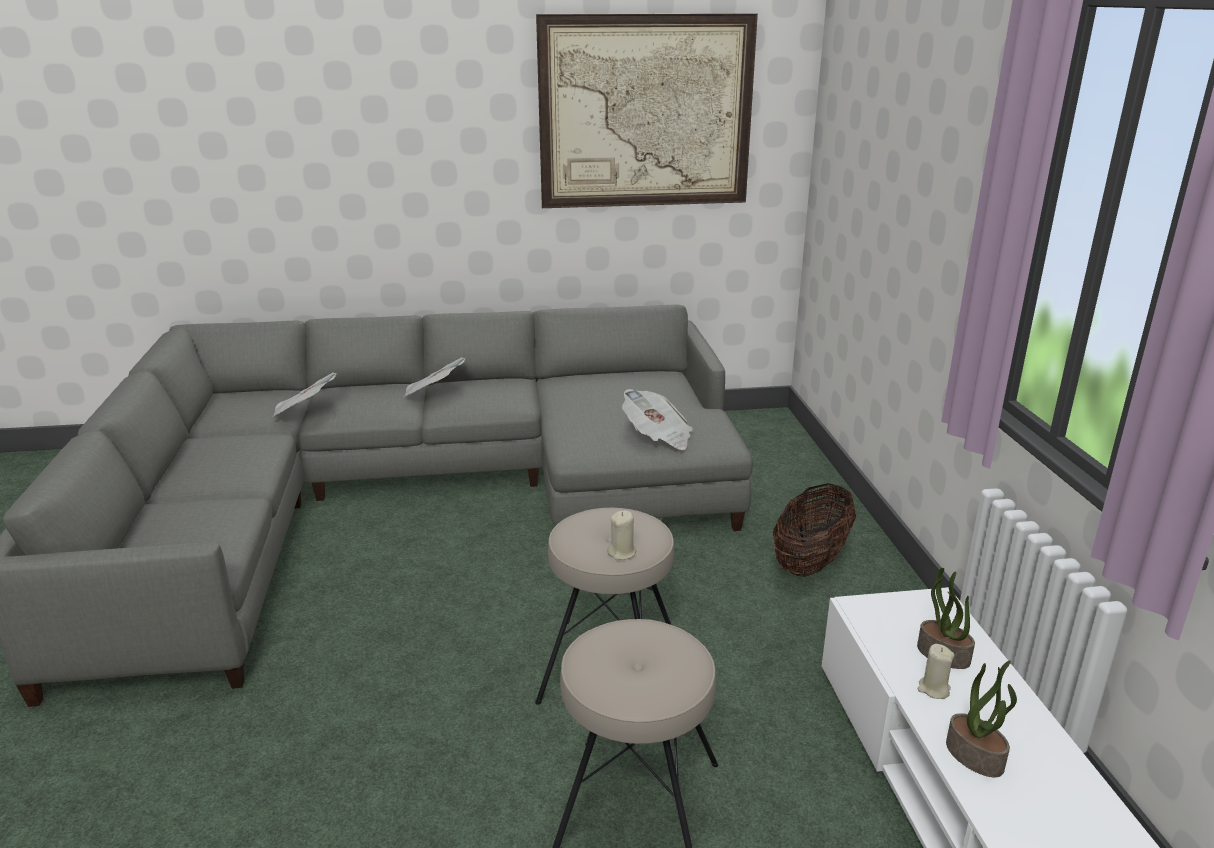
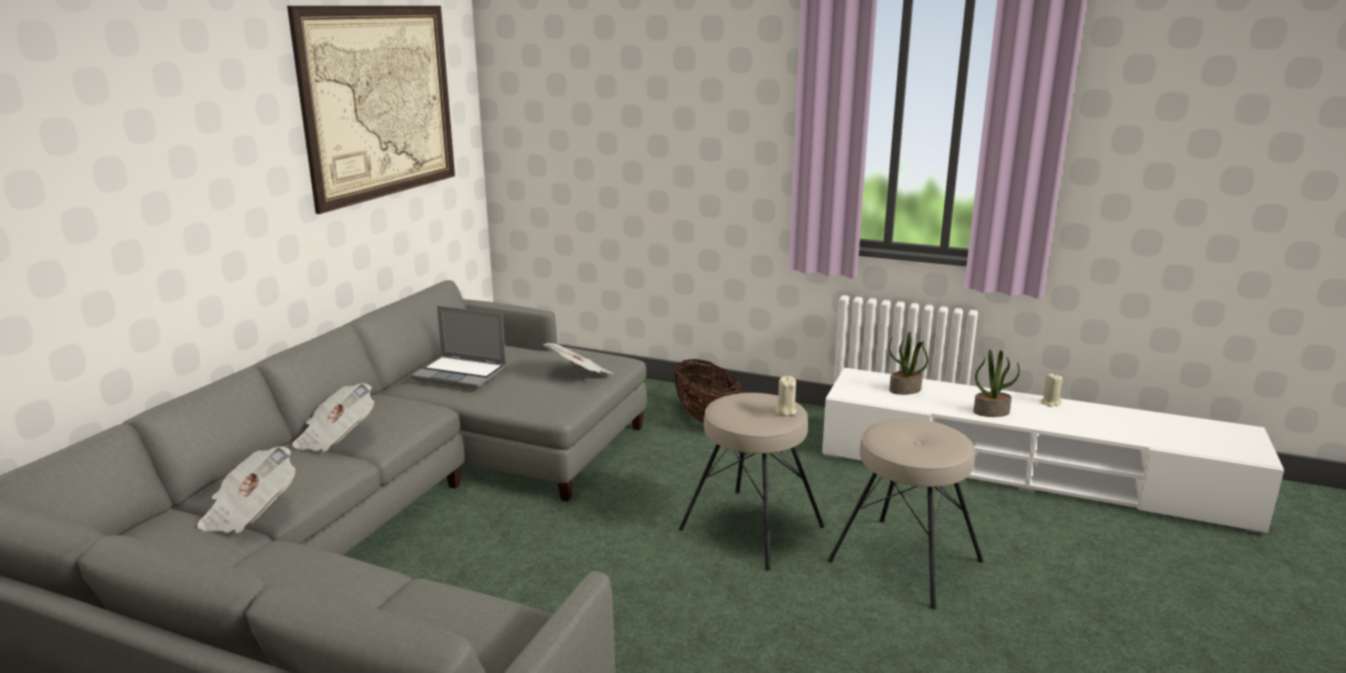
camera: 60 degrees left, 5 degrees down
beige candle [918,644,955,699] -> beige candle moved to [1041,373,1063,407]
none -> laptop [411,306,507,389]

